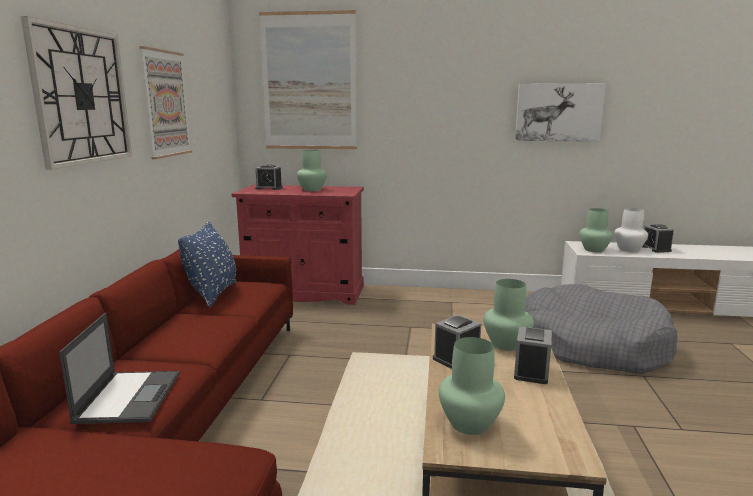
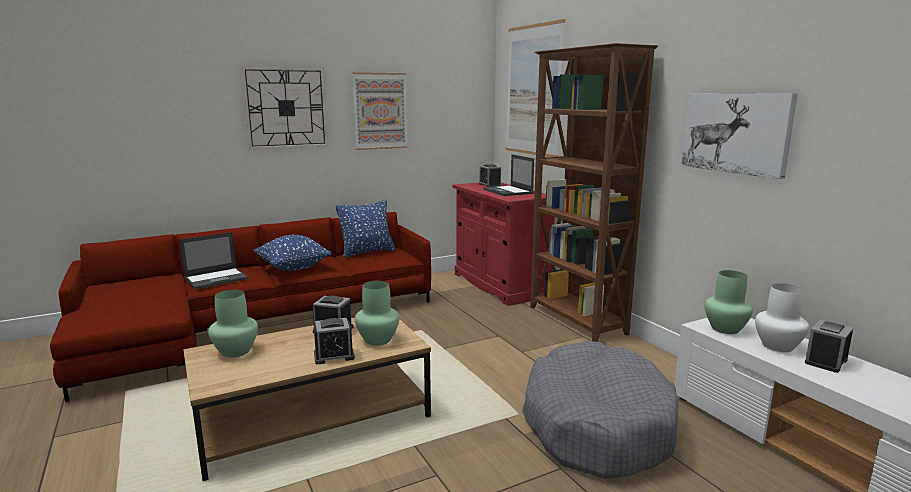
camera: 55 degrees right, 0 degrees up
green vase [297,150,327,191] -> laptop [483,154,534,196]
none -> blue pillow [253,235,331,271]
none -> brown bookcase [530,43,658,342]

